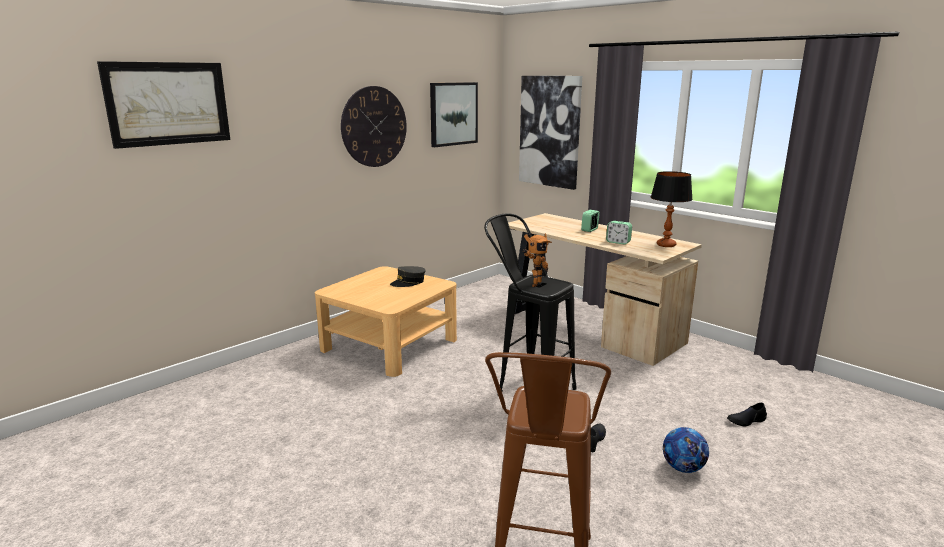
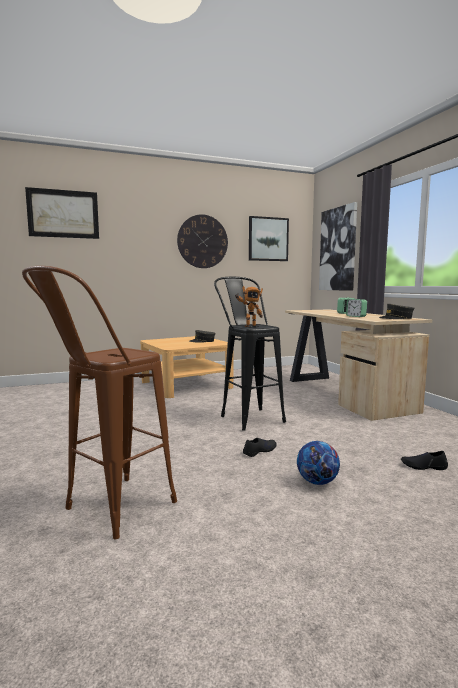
camera: 25 degrees right, 10 degrees down
table lamp [651,171,693,247] -> grey cap [379,304,415,319]

